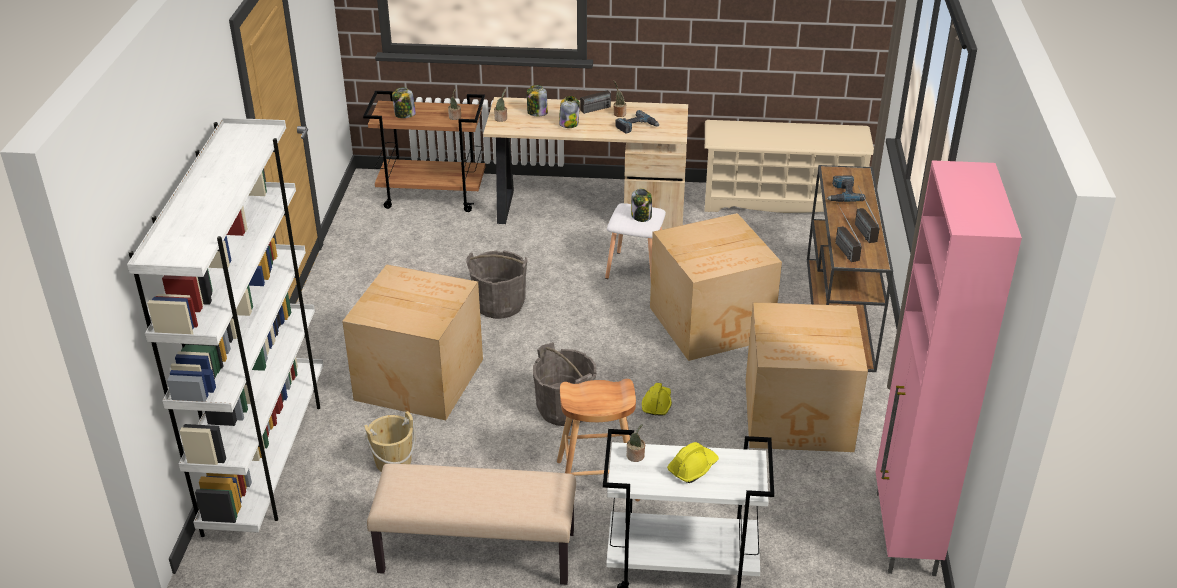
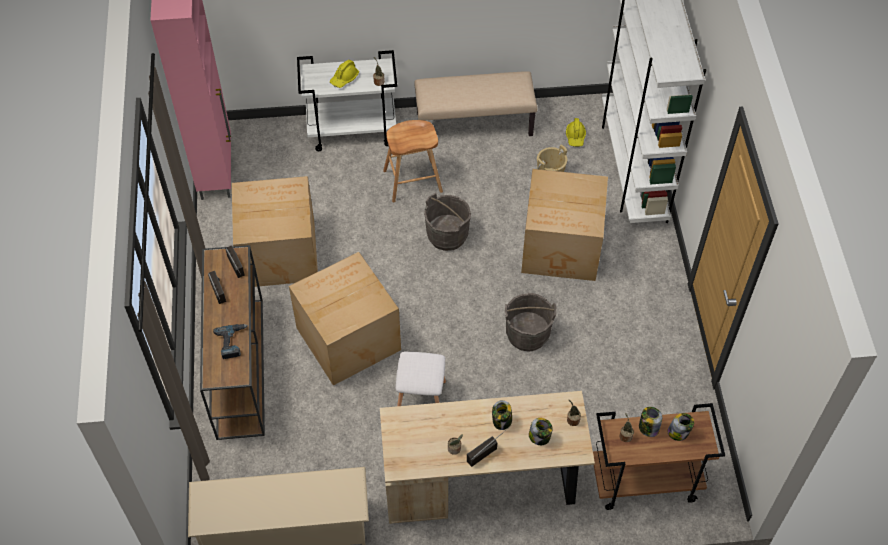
camera: 170 degrees right, 20 degrees up
power drill [615,110,659,134] -> none
jar [631,188,652,222] -> jar moved to [639,407,662,437]
yellow hard hat [642,383,672,416] -> yellow hard hat moved to [566,118,586,147]

